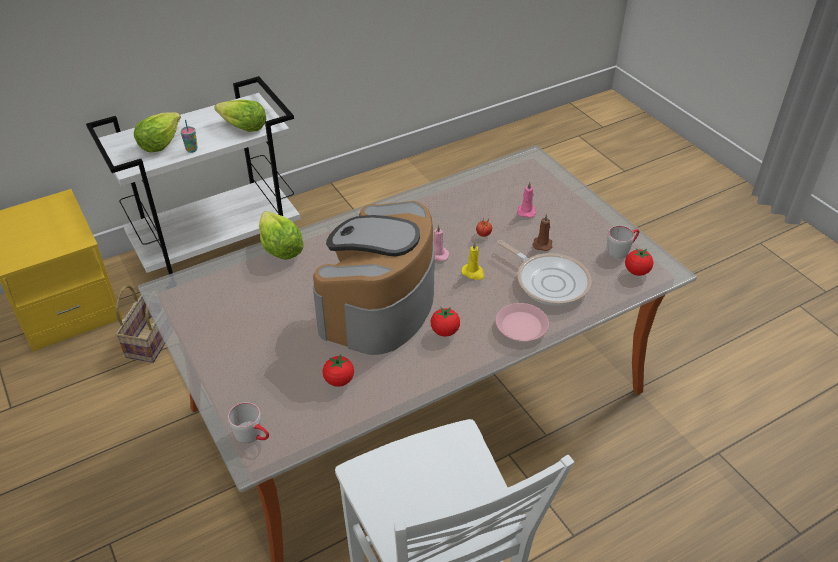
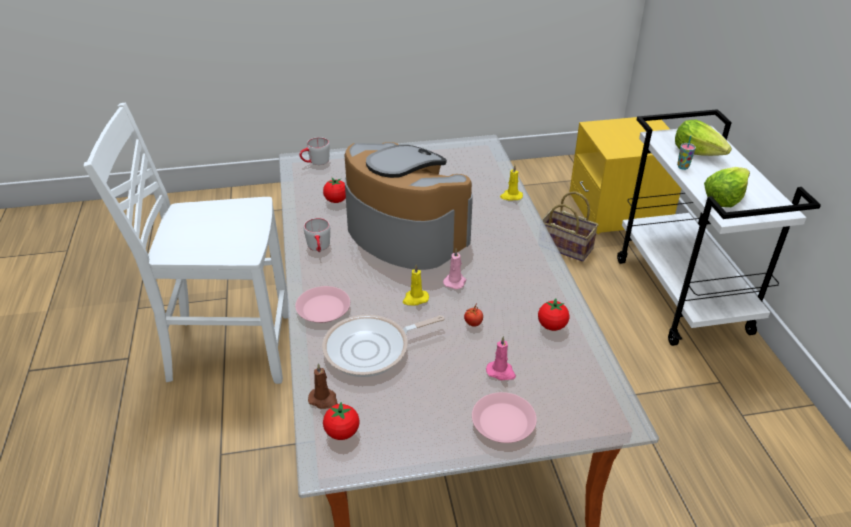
camera: 110 degrees right, 5 degrees down
lettuce [259,211,304,260] -> yellow candle [500,165,523,201]
tomato [431,307,460,336] -> tomato moved to [538,298,570,331]
brown candle [532,214,552,251] -> brown candle moved to [308,363,338,409]
grey mug [607,226,639,258] -> grey mug moved to [304,218,330,252]
none -> pink plate [472,392,537,443]

